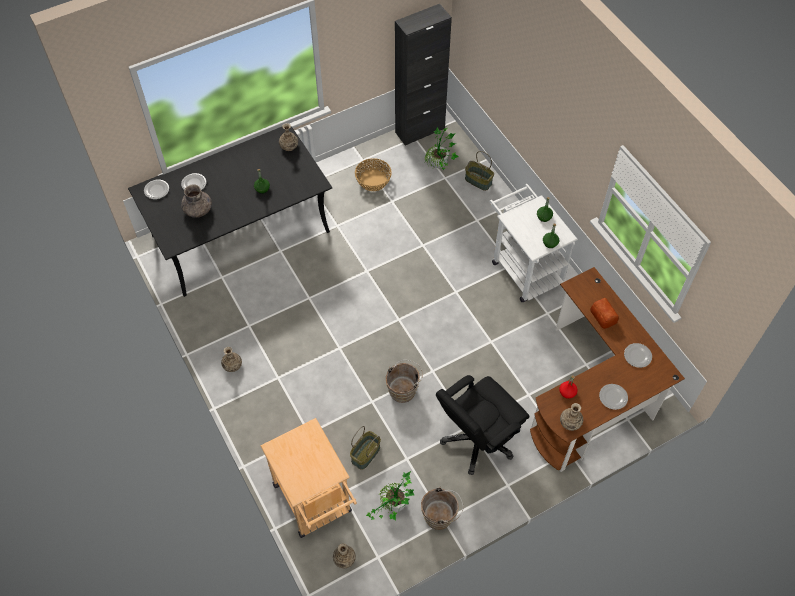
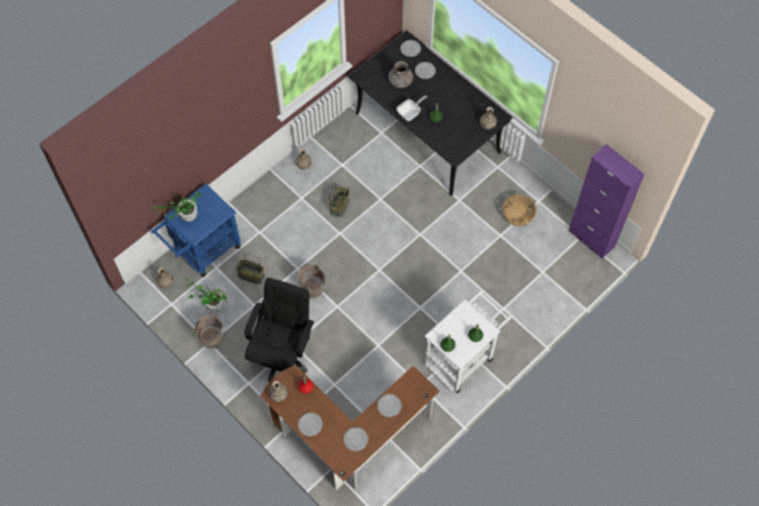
camera: 75 degrees right, 5 degrees up
beige cart [260,418,357,538] -> blue cart [151,184,241,277]
black cabinet [395,4,452,146] -> purple cabinet [569,144,644,259]
potted plant [424,127,459,170] -> potted plant moved to [150,192,202,222]
black office chair [436,375,529,475] -> black office chair turned 75 degrees clockwise [244,278,314,382]
basket [465,151,494,191] -> basket moved to [329,182,349,217]
bread [590,298,619,329] -> plate [377,394,402,417]
none -> frying pan [397,95,427,121]

